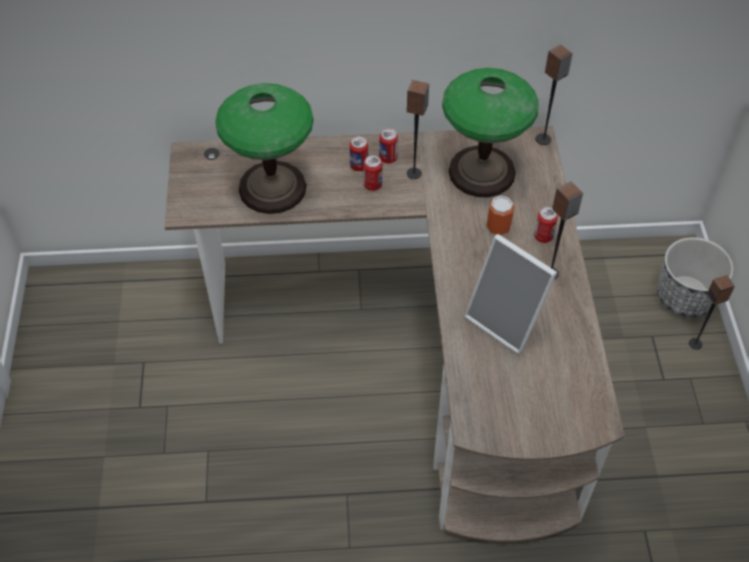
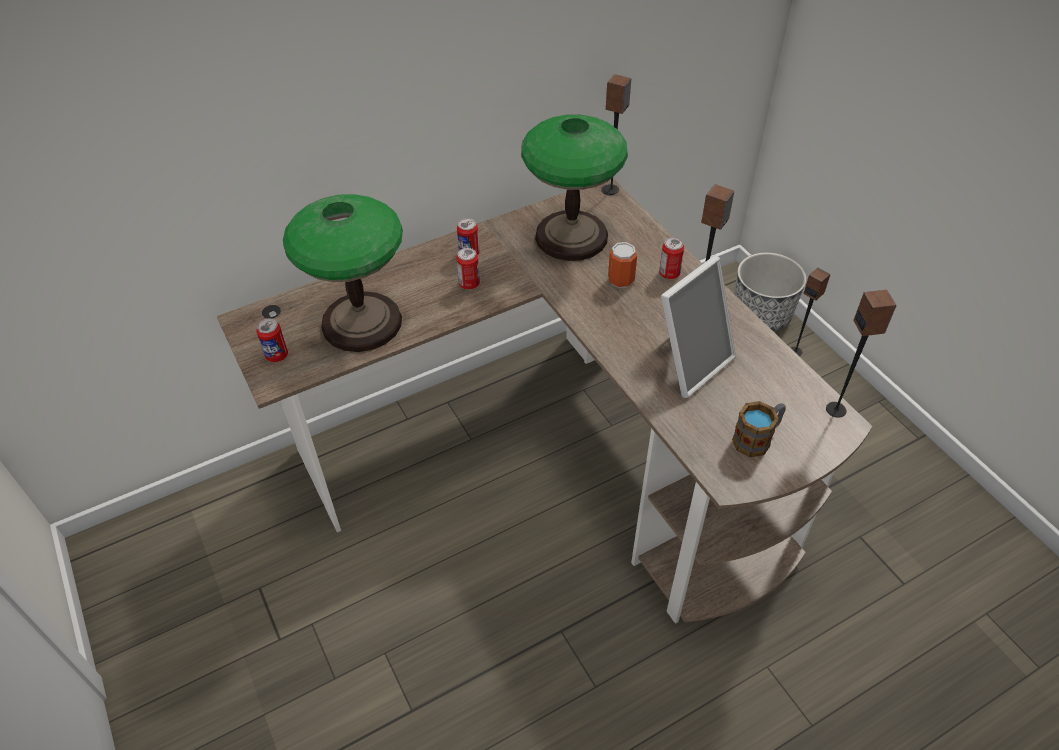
camera: 25 degrees left, 5 degrees down
can [350,136,368,171] -> can moved to [256,319,288,362]
speaker [407,80,429,179] -> speaker moved to [826,290,897,418]
picture frame [464,234,557,355] -> picture frame turned 60 degrees counterclockwise [650,256,736,398]
none -> mug [732,401,786,457]

